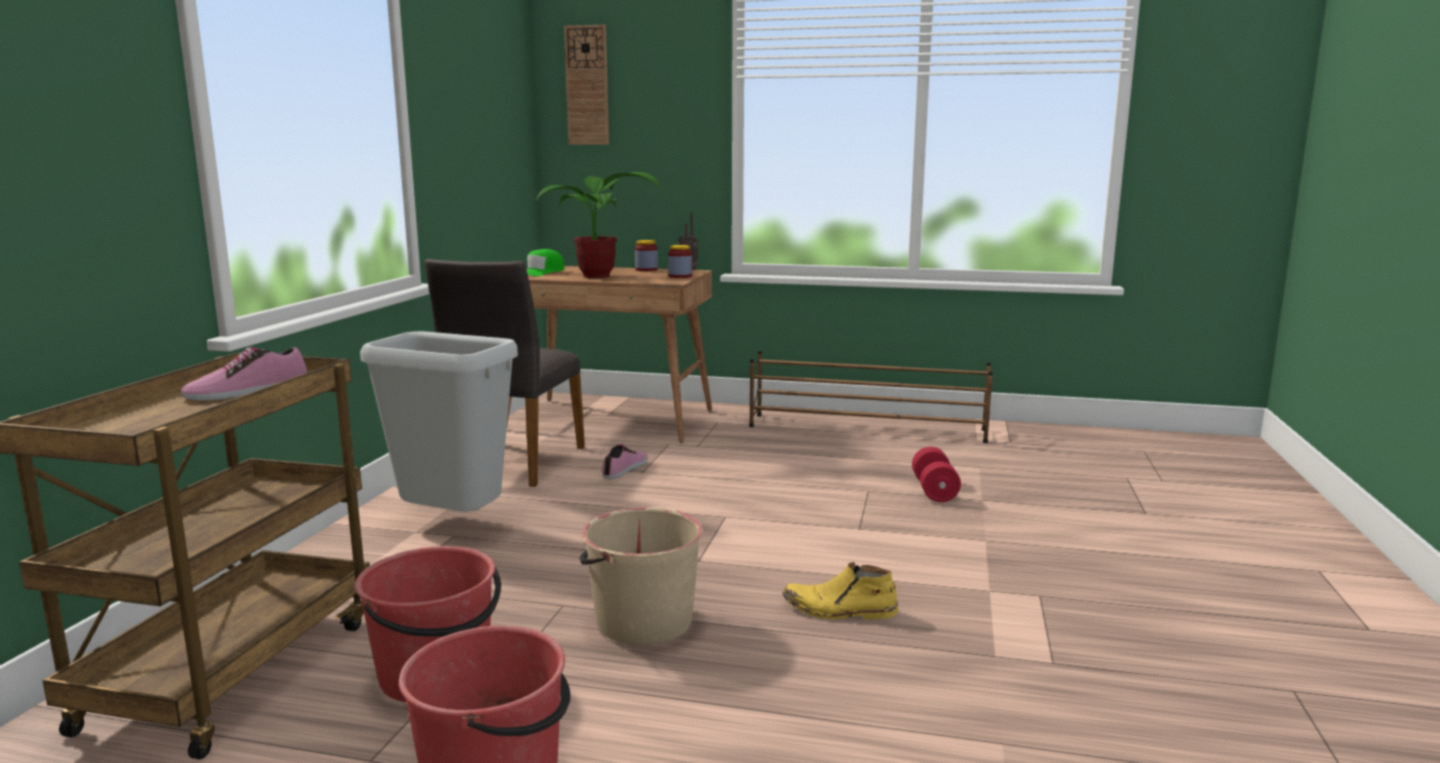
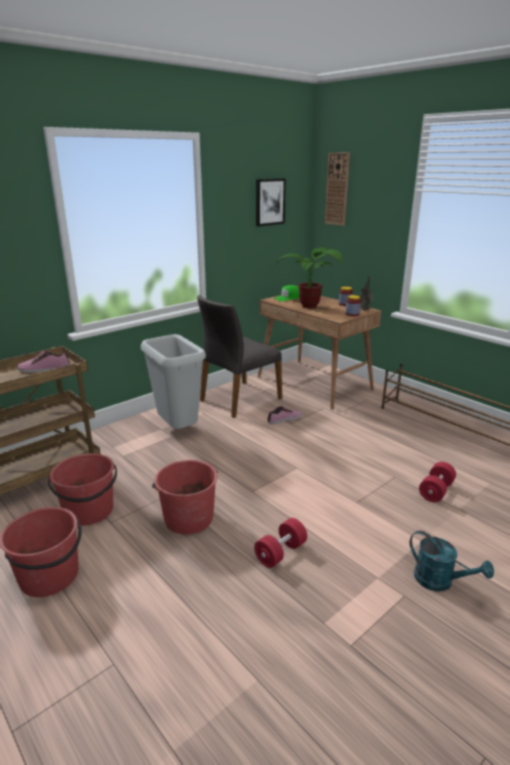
camera: 35 degrees right, 10 degrees up
beige bucket [579,507,703,645] -> red bucket [152,460,218,534]
yellow boot [783,562,899,619] -> red dumbbell [254,518,307,568]
none -> picture [256,178,286,226]
none -> turquoise watering can [410,531,494,591]

